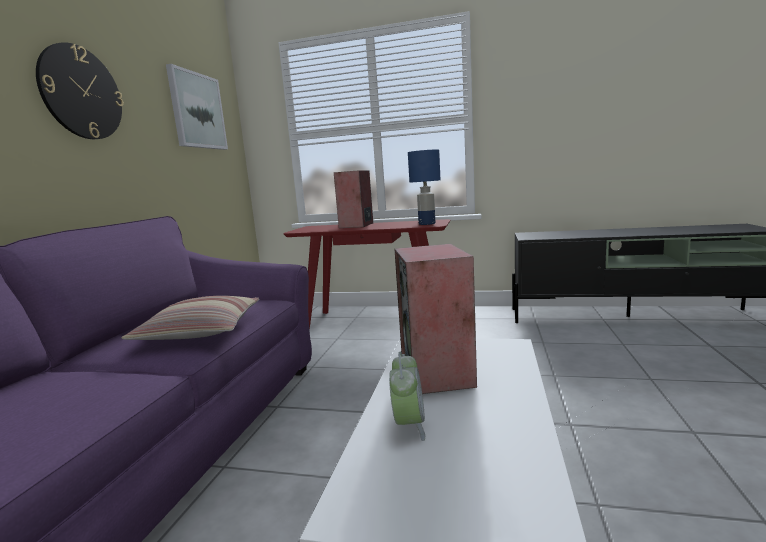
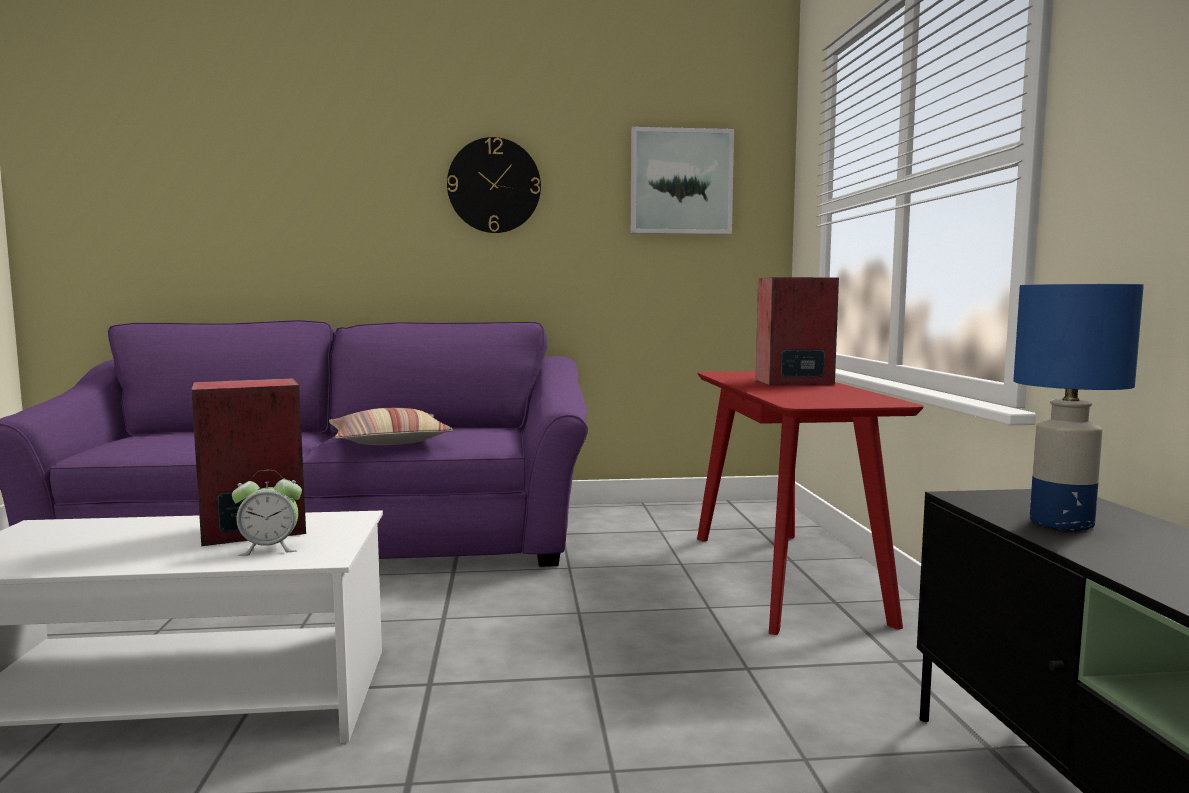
camera: 70 degrees right, 5 degrees down
alarm clock [389,352,425,441] -> alarm clock moved to [232,470,302,556]
blue table lamp [408,150,441,225] -> blue table lamp moved to [1013,284,1144,531]

